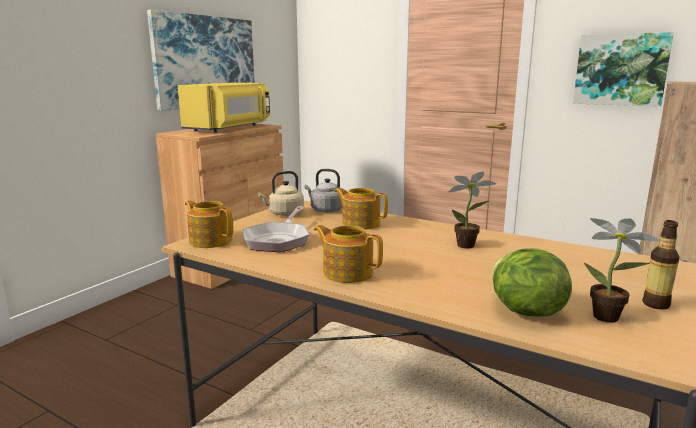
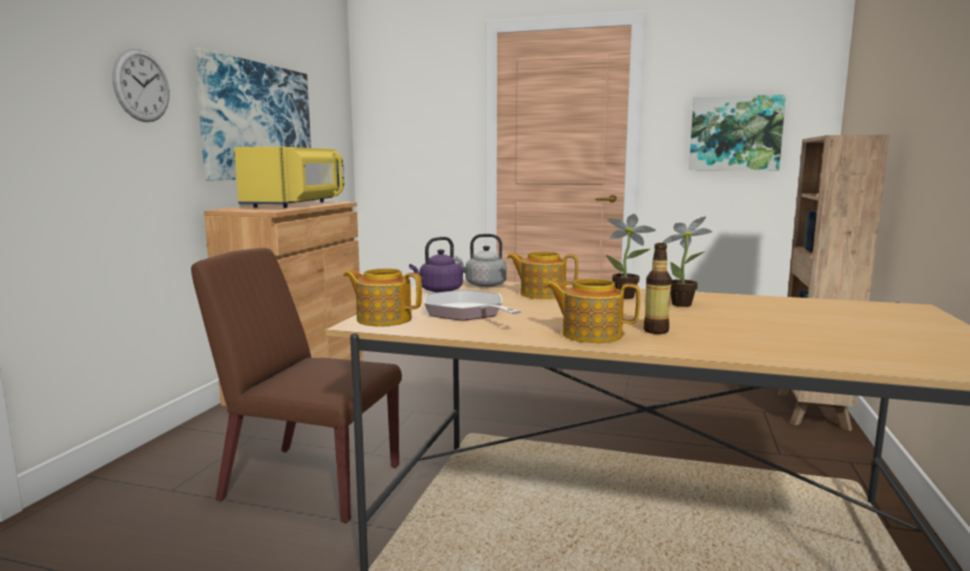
camera: 15 degrees left, 5 degrees down
frying pan [242,206,309,252] -> frying pan turned 150 degrees clockwise [424,290,522,321]
beige kettle [258,171,304,216] -> purple kettle [409,237,463,292]
lettuce [492,248,572,317] -> none
potted plant [584,218,661,323] -> potted plant moved to [606,214,656,299]
bottle [642,220,680,310] -> bottle moved to [643,243,672,334]
none -> wall clock [112,48,169,122]
none -> brown chair [191,248,402,523]

